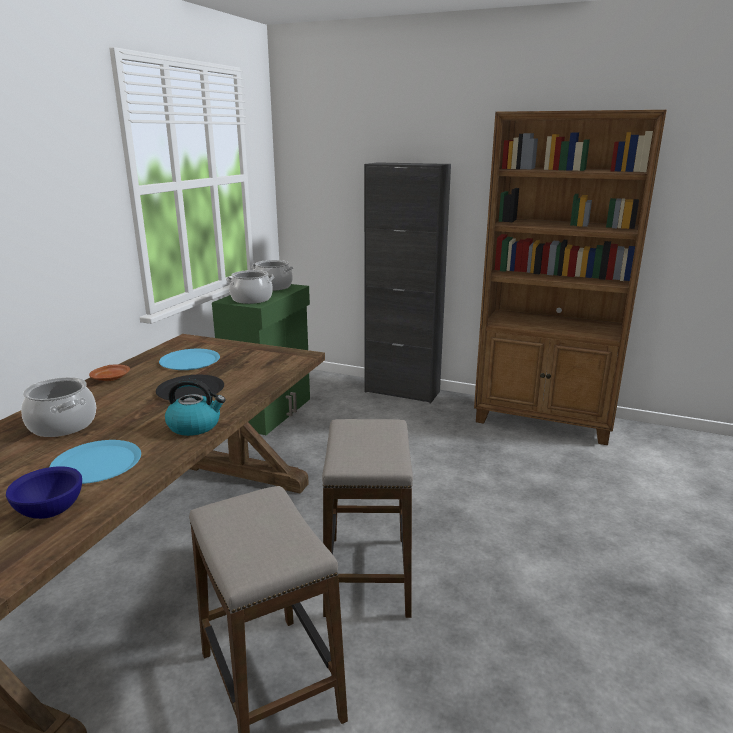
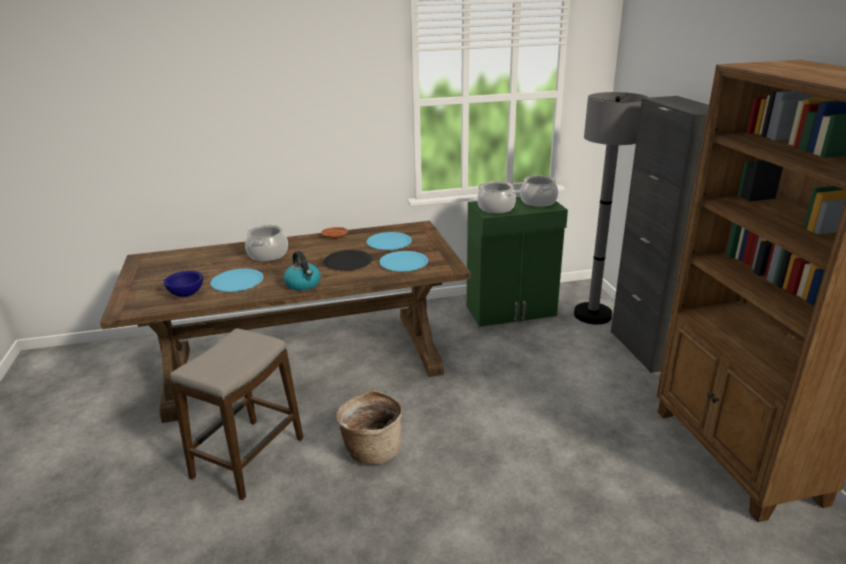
camera: 55 degrees right, 5 degrees up
stool [322,419,413,618] -> basket [336,390,402,465]
none -> blue plate [379,251,428,272]
none -> grey floor lamp [574,92,649,324]

